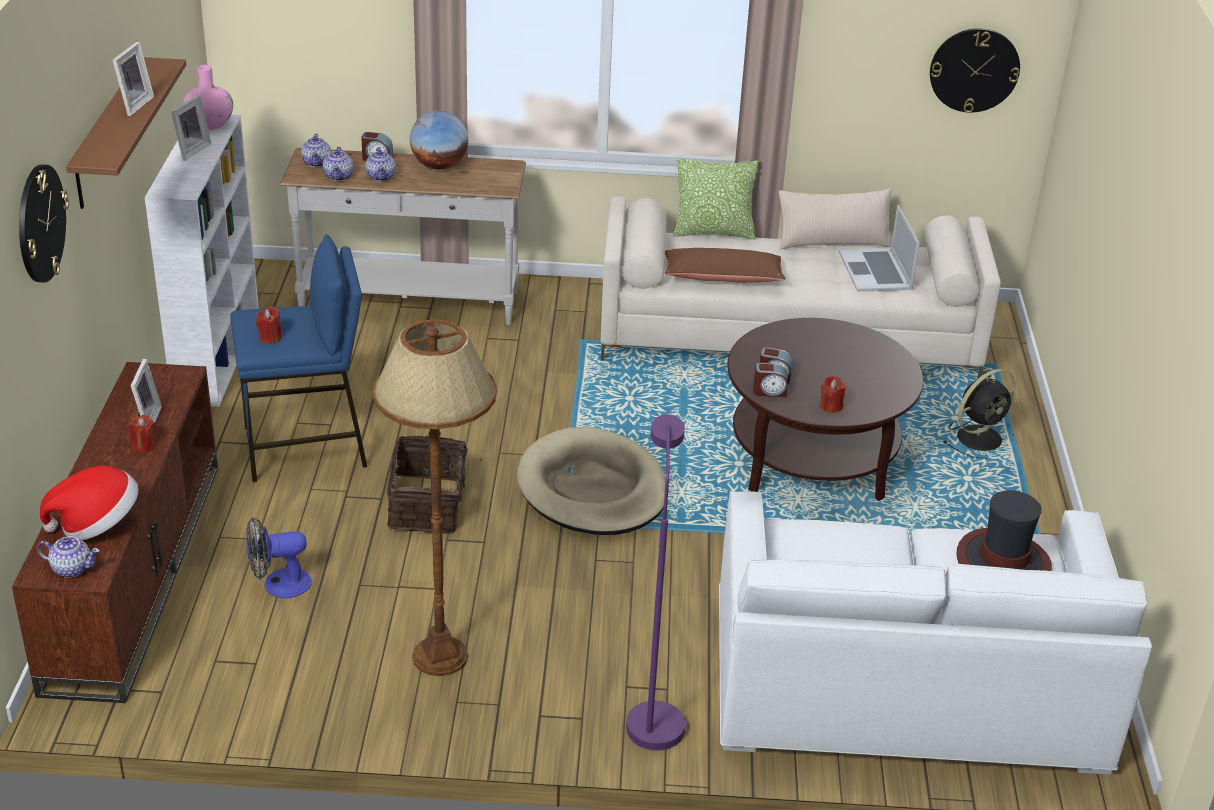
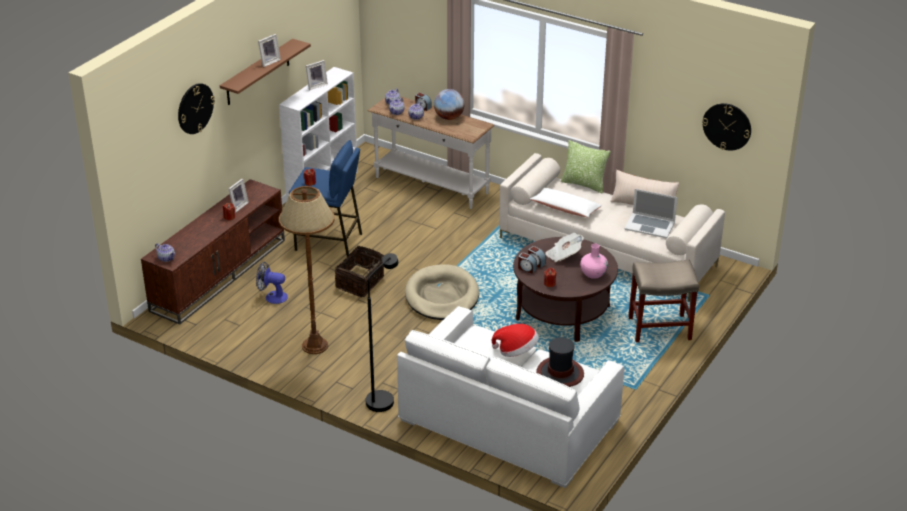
camera: 30 degrees right, 0 degrees up
hat [40,466,138,540] -> hat moved to [492,324,539,357]
pink vase [183,65,233,130] -> pink vase moved to [580,243,608,279]
purple floor lamp [626,414,686,751] -> black floor lamp [365,253,398,412]
brown pillow [665,248,786,283] -> white pillow [530,188,602,217]
laptop [839,205,920,292] -> laptop turned 90 degrees counterclockwise [624,189,678,238]
black fan [943,369,1017,459] -> beige stool [628,260,699,342]
none -> newspaper [545,233,584,262]

